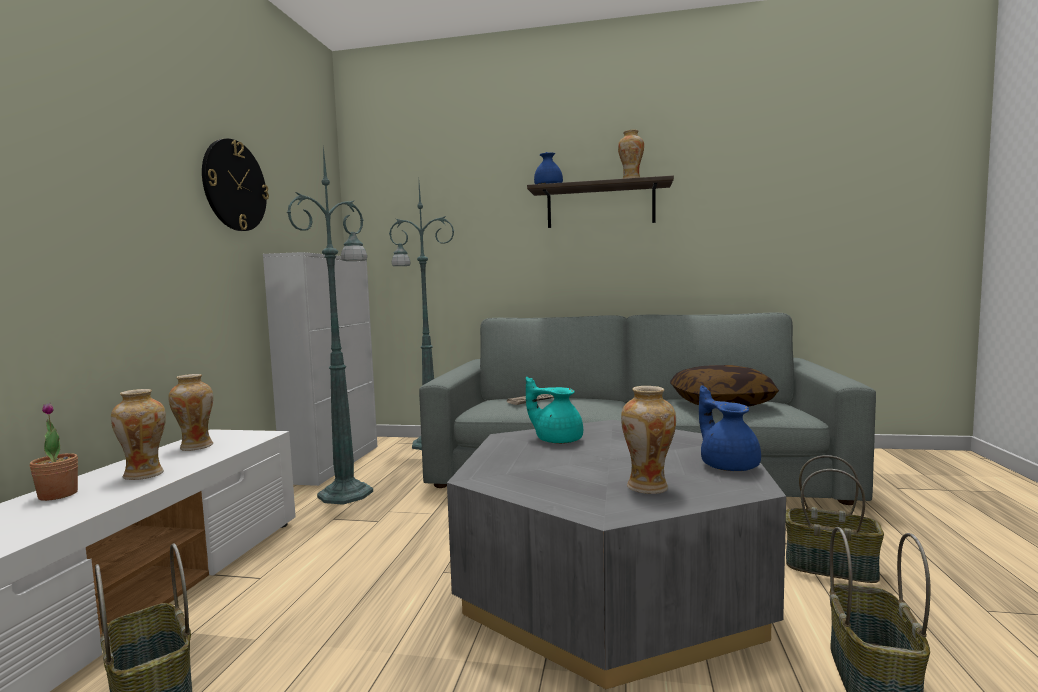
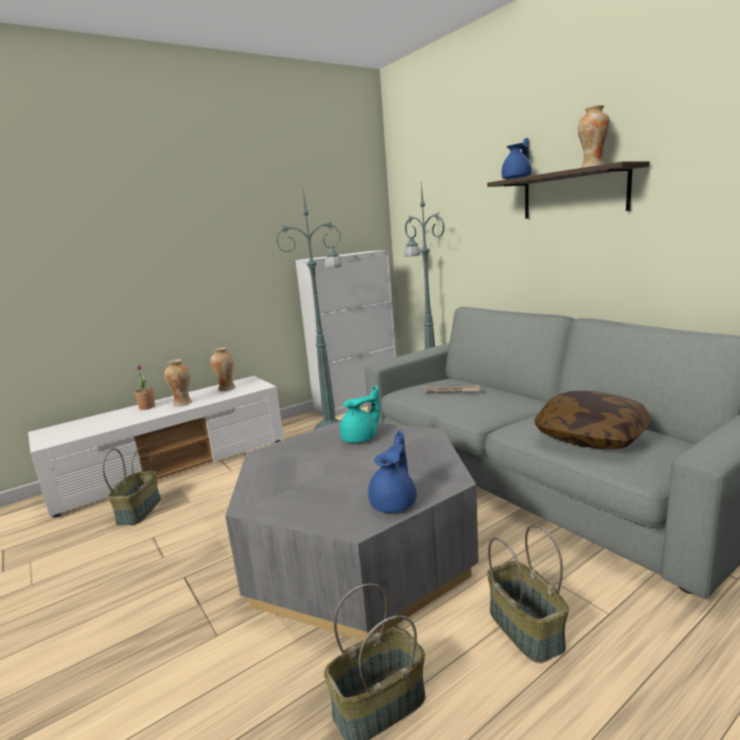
camera: 45 degrees right, 10 degrees up
wall clock [202,138,269,231] -> none
turquoise teapot [526,377,583,444] -> turquoise teapot turned 75 degrees clockwise [340,386,380,443]
vase [621,386,676,494] -> none

